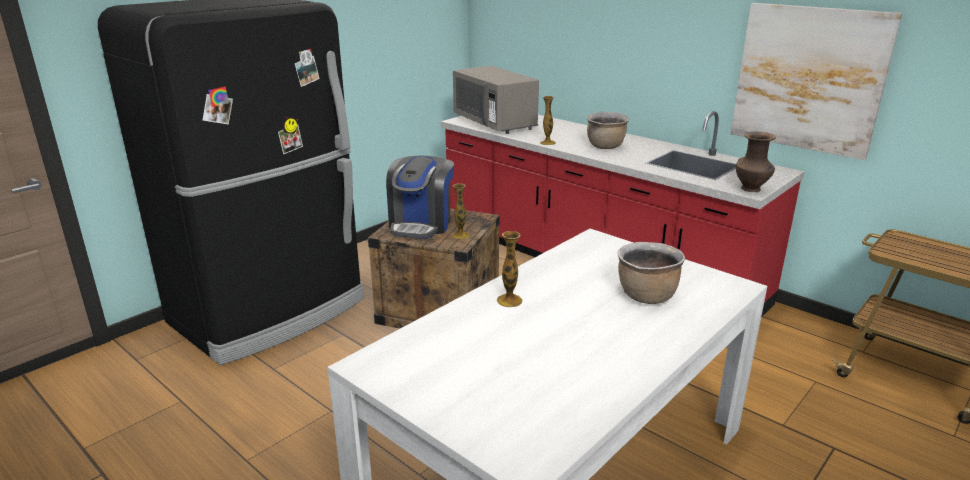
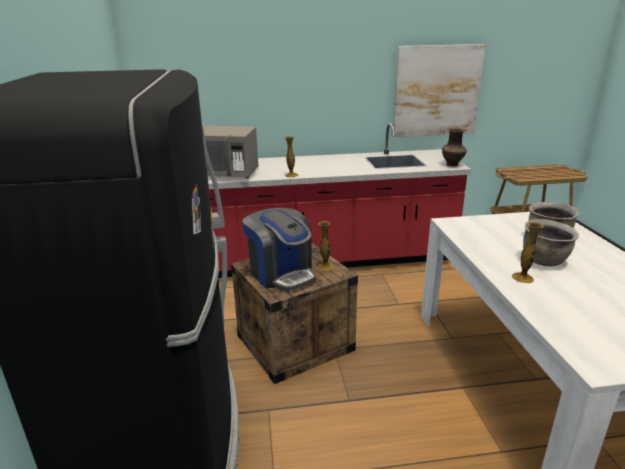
camera: 50 degrees left, 0 degrees up
brown cooking pot [587,112,629,149] -> brown cooking pot moved to [523,219,579,267]

